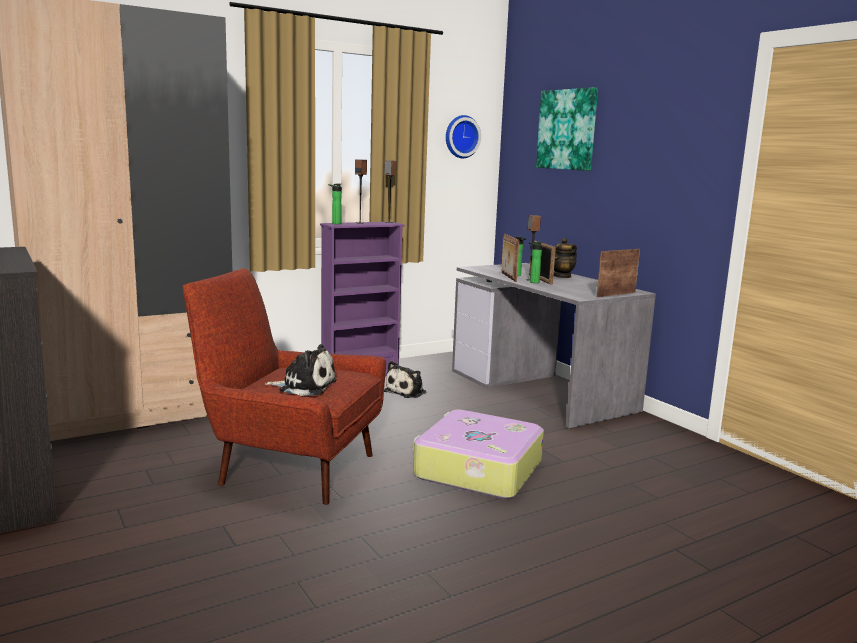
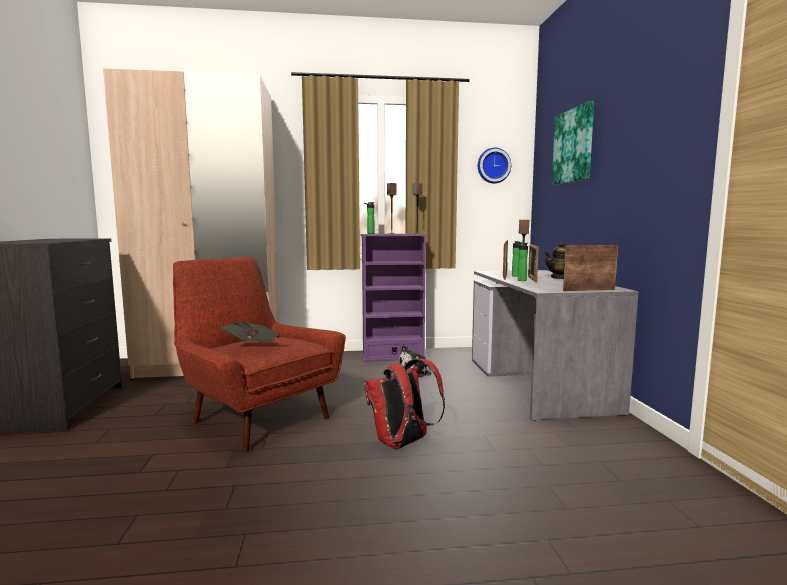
camera: 25 degrees right, 5 degrees down
plush toy [265,344,337,396] -> newspaper [219,322,279,342]
suitcase [413,409,544,499] -> red backpack [364,358,445,449]

